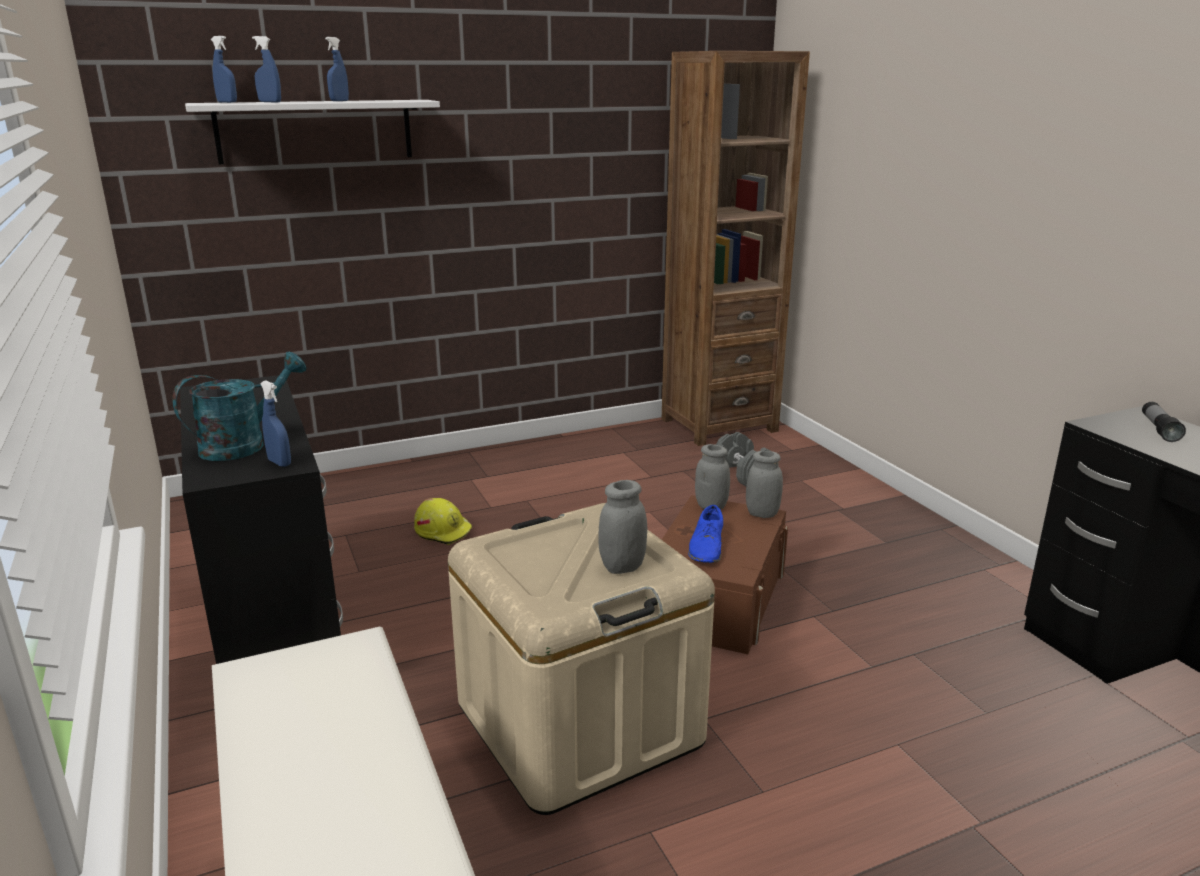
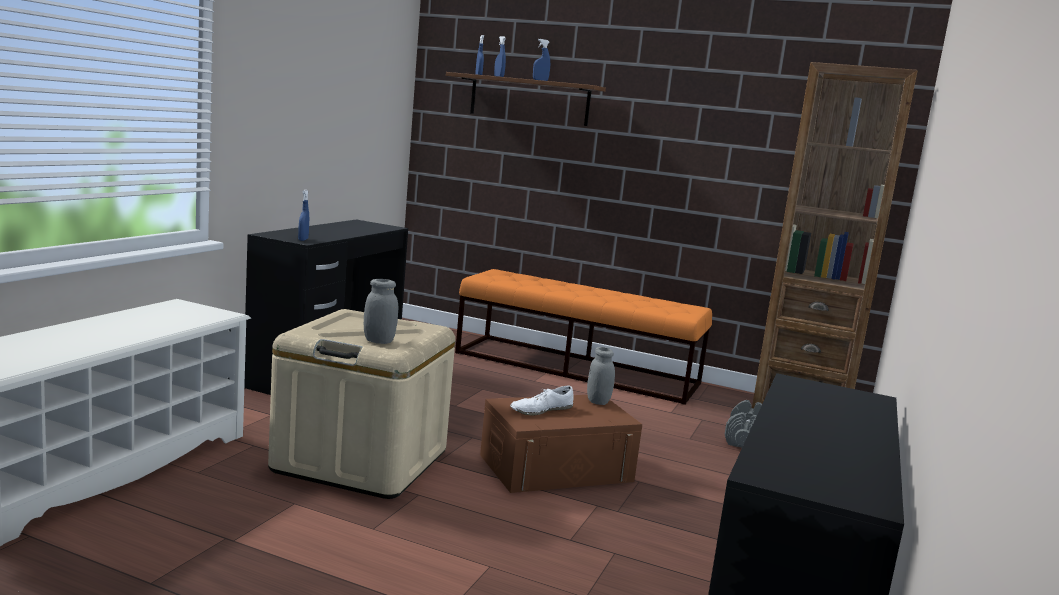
camera: 45 degrees right, 10 degrees down
turquoise watering can [172,352,307,461] -> none
white shelf [185,100,440,164] -> brown shelf [446,72,606,126]
yellow hard hat [414,498,472,545] -> none
blue shoe [688,505,723,563] -> white shoe [510,385,573,416]
grey jar [746,451,783,518] -> none
flashlight [1142,402,1186,442] -> none
none -> orange bench [455,269,712,405]

